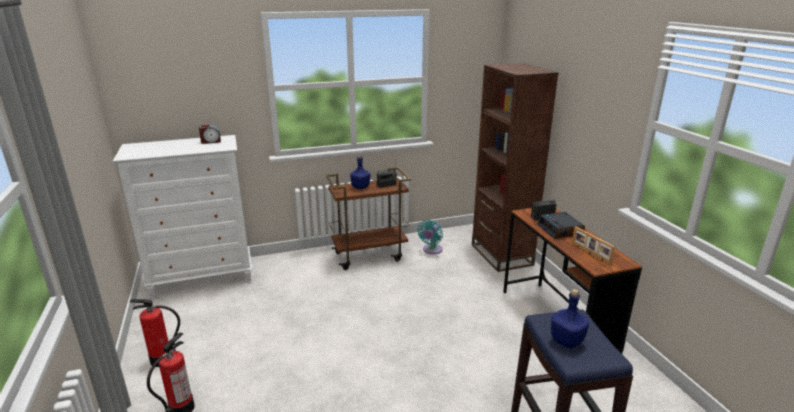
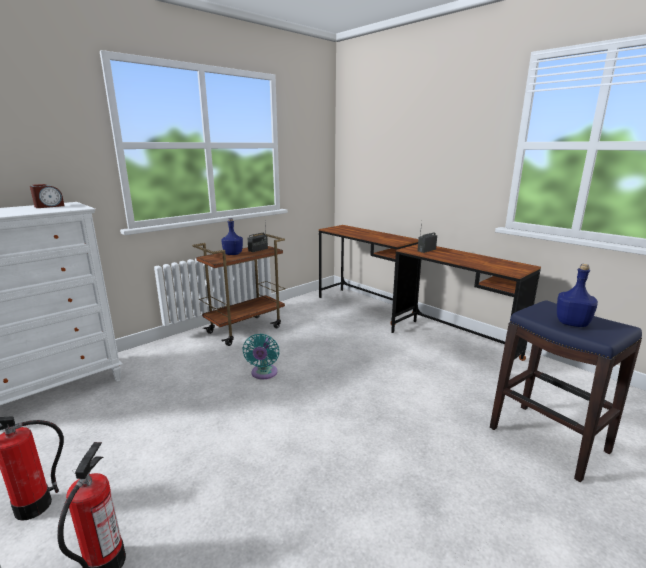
camera: 25 degrees left, 5 degrees down
turquoise fan [417,220,443,254] -> turquoise fan moved to [242,334,280,379]
brown bookcase [472,63,559,272] -> brown desk [319,225,418,325]
alarm clock [538,212,585,239] -> none
picture frame [572,227,615,265] -> none

